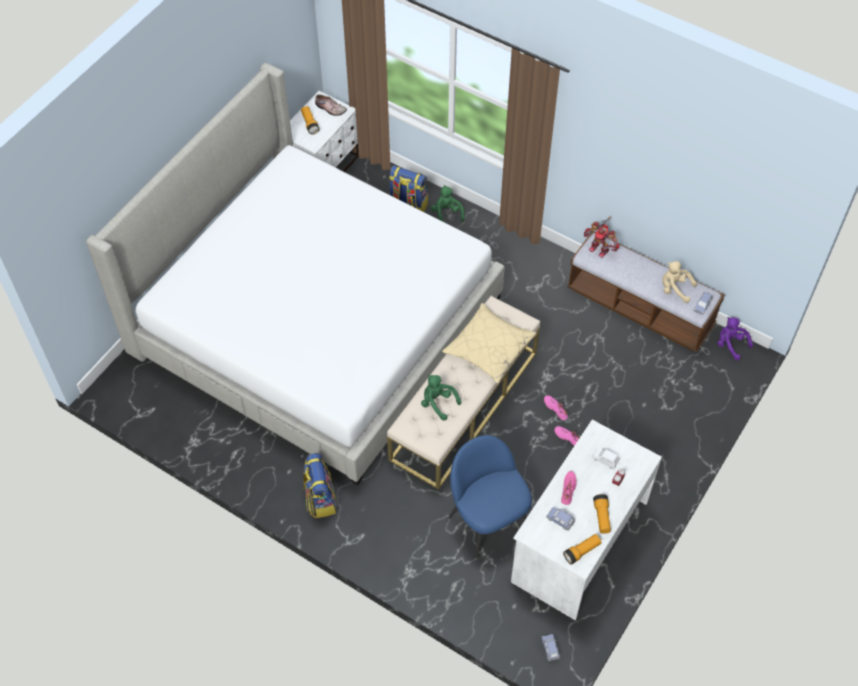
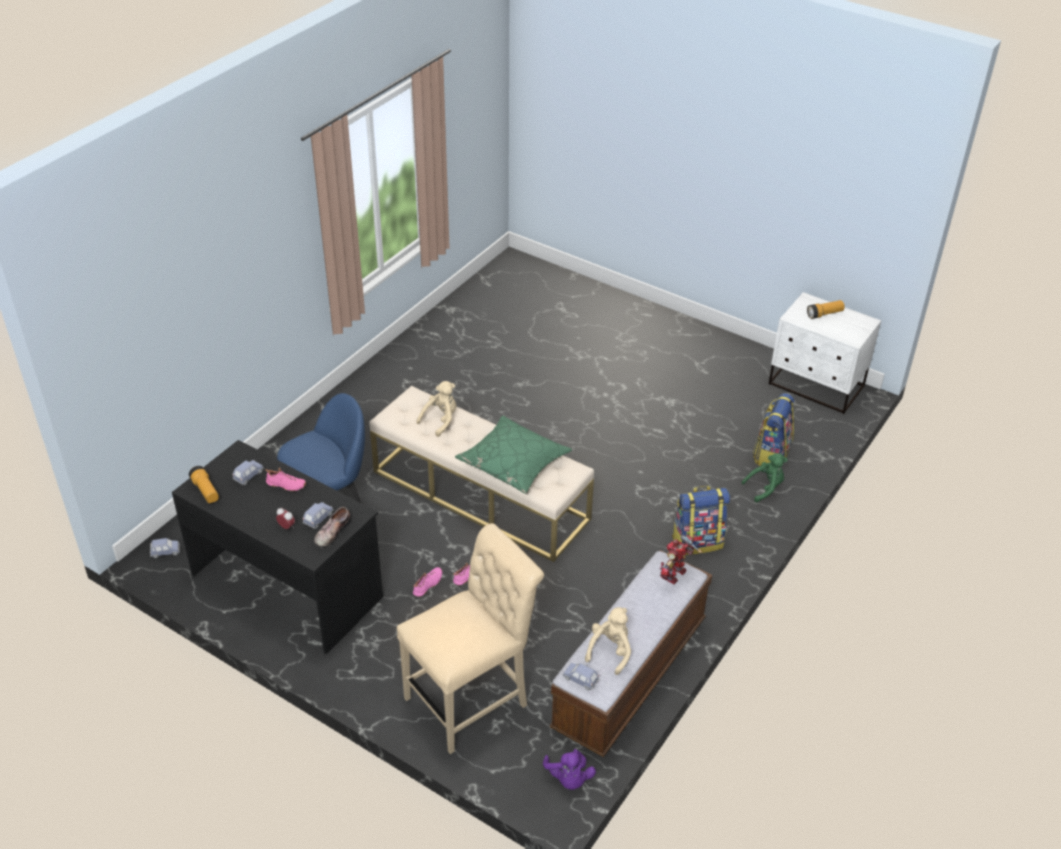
camera: 90 degrees right, 15 degrees down
bed [86,63,505,486] -> none
backpack [303,453,337,519] -> backpack moved to [672,486,730,555]
shoe [315,94,347,116] -> shoe moved to [314,507,351,549]
green plush toy [421,375,461,421] -> beige plush toy [416,381,456,437]
beige pillow [442,303,537,383] -> green pillow [455,416,572,494]
white desk [511,420,662,621] -> black desk [172,440,383,654]
white toy car [592,448,620,469] -> blue toy car [302,502,334,529]
flashlight [593,494,611,534] -> none
purple plush toy [717,317,753,360] -> purple plush toy turned 120 degrees clockwise [543,749,596,790]
none -> beige chair [397,523,544,754]

